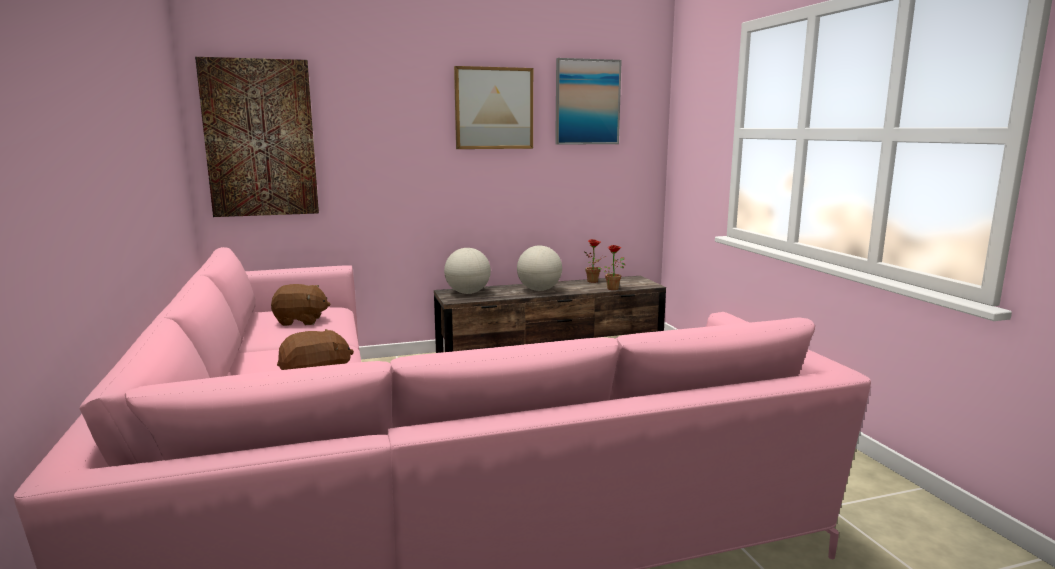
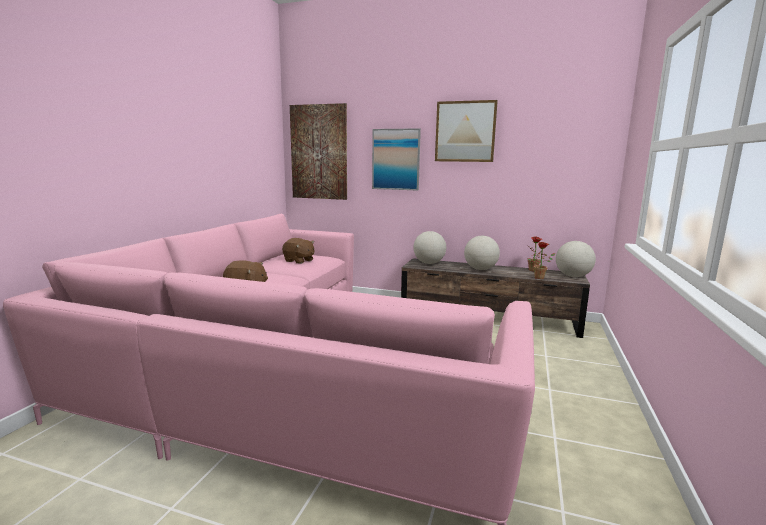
camera: 35 degrees right, 0 degrees up
picture [555,58,622,145] -> picture moved to [372,128,421,191]
none -> globe [556,241,596,277]

